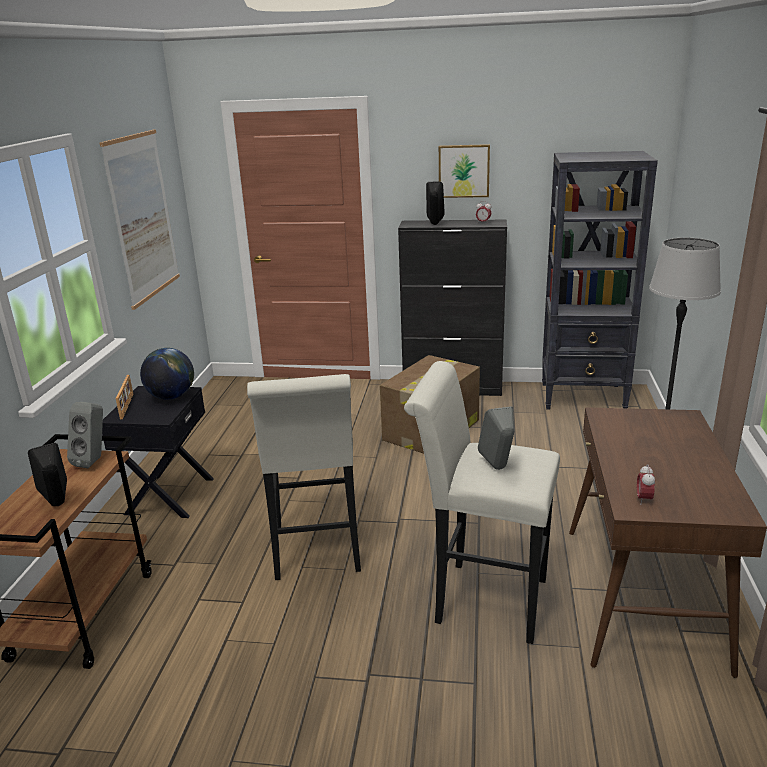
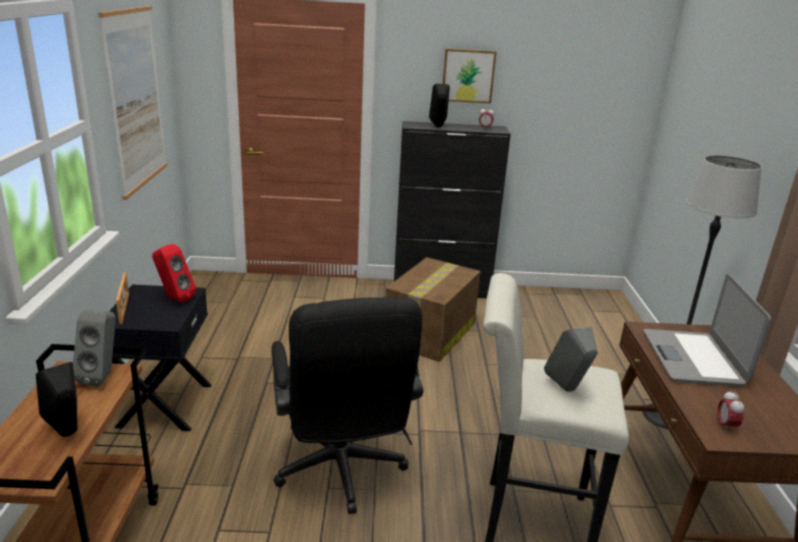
camera: 10 degrees left, 0 degrees up
globe [140,348,194,400] -> red speaker [152,244,196,303]
white stool [247,374,361,580] -> black office chair [271,297,423,514]
black bookcase [542,151,658,409] -> none
none -> laptop [643,274,771,387]

